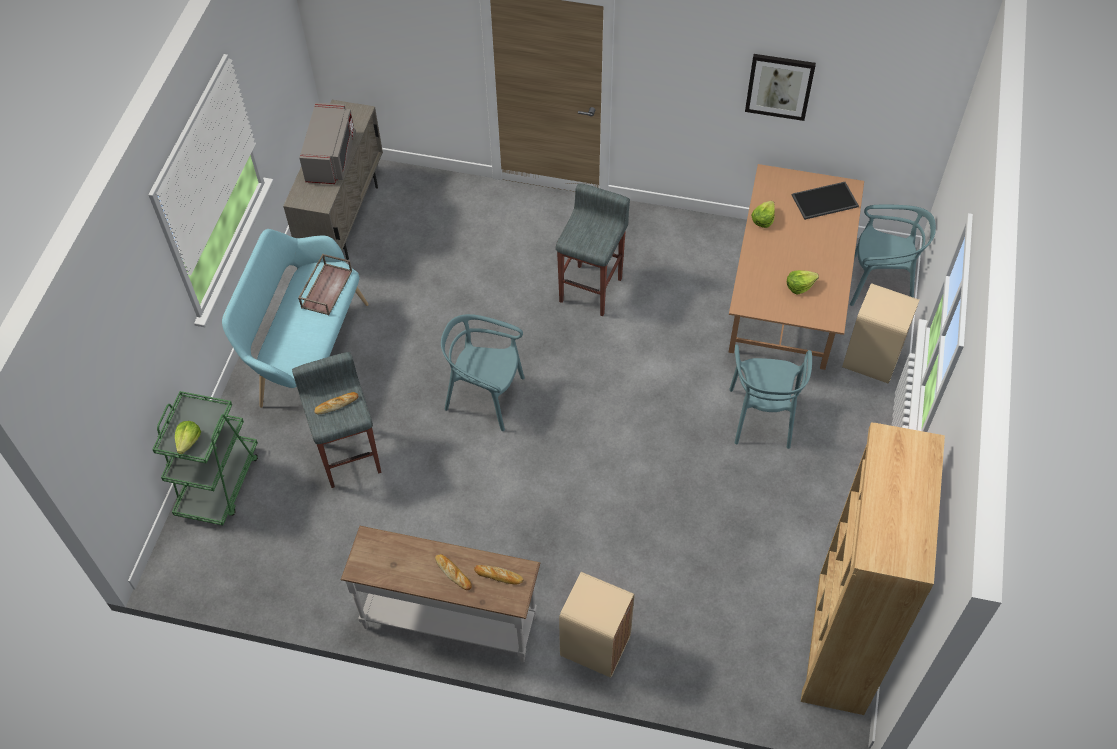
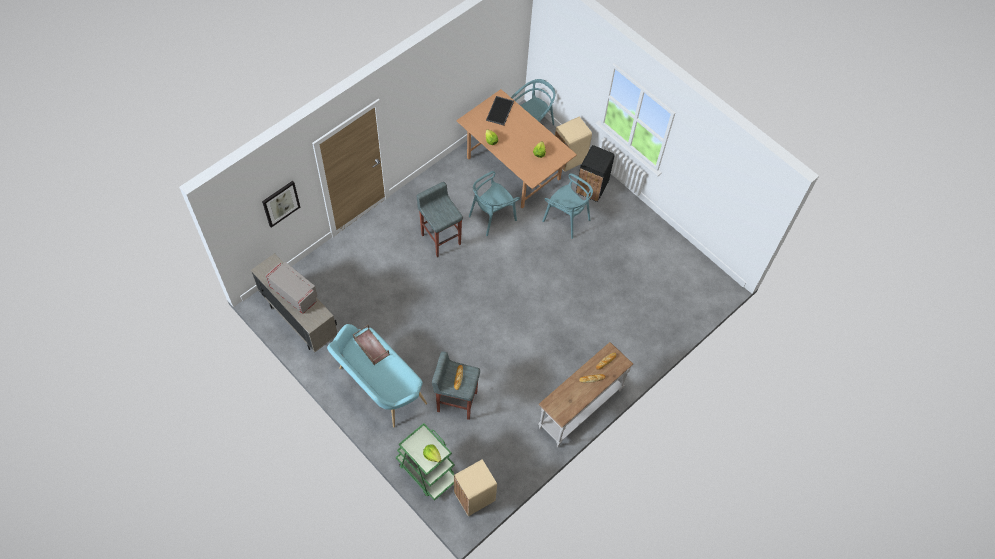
camera: 60 degrees left, 5 degrees up
turquoise chair [441,314,525,431] -> turquoise chair moved to [469,171,520,236]
beige trash can [559,572,635,678] -> beige trash can moved to [454,460,497,516]
picture [745,54,816,121] -> picture moved to [262,181,300,228]
brown bookcase [801,422,945,715] -> none
none -> black trash can [576,145,615,202]

